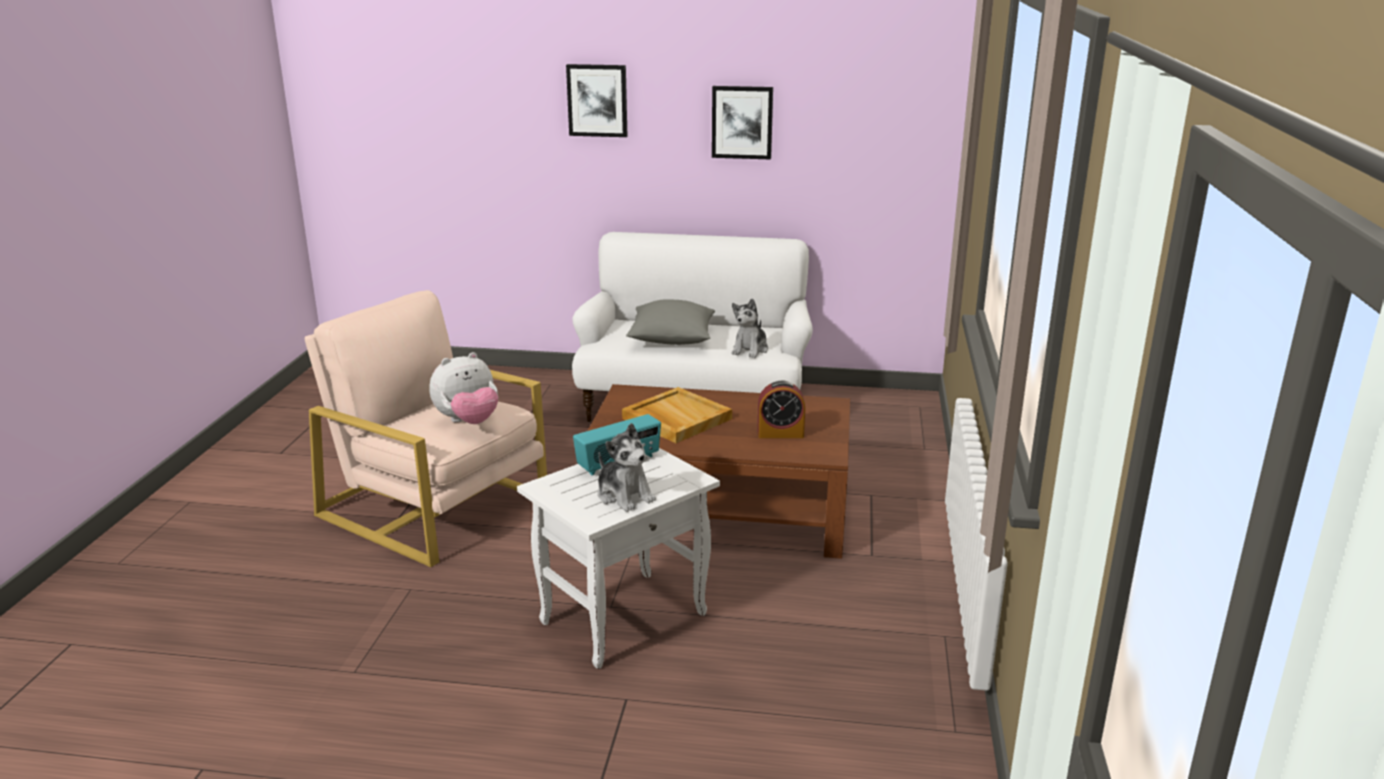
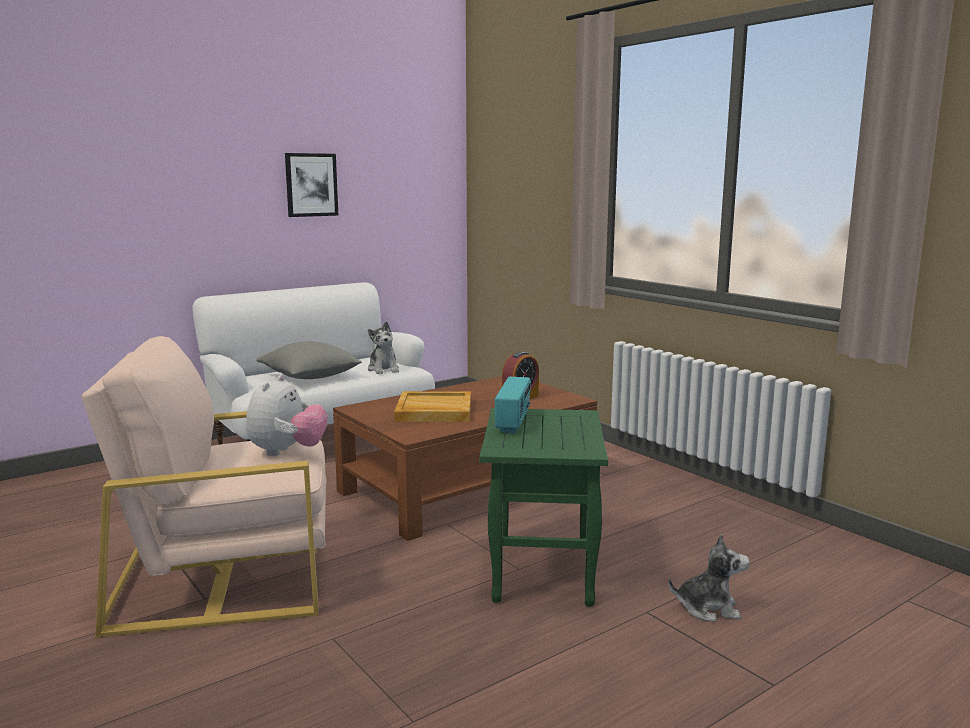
camera: 45 degrees left, 10 degrees down
white side table [517,448,720,669] -> green side table [479,408,608,607]
picture [566,64,627,137] -> none
plush toy [598,423,656,512] -> plush toy moved to [668,534,750,622]

